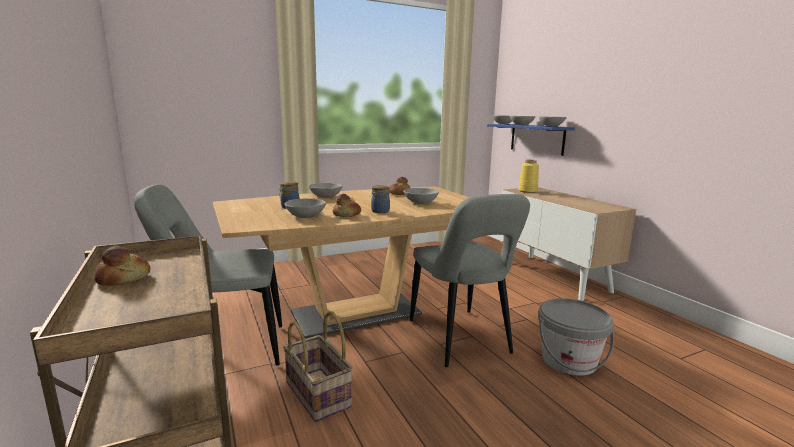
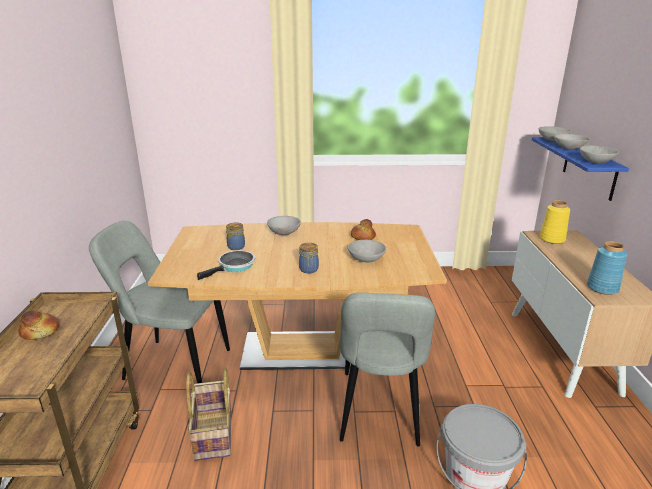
camera: 25 degrees right, 10 degrees up
grey bowl [285,198,326,218] -> frying pan [197,250,255,280]
bread [333,194,361,217] -> none
none -> blue vase [587,241,627,295]

